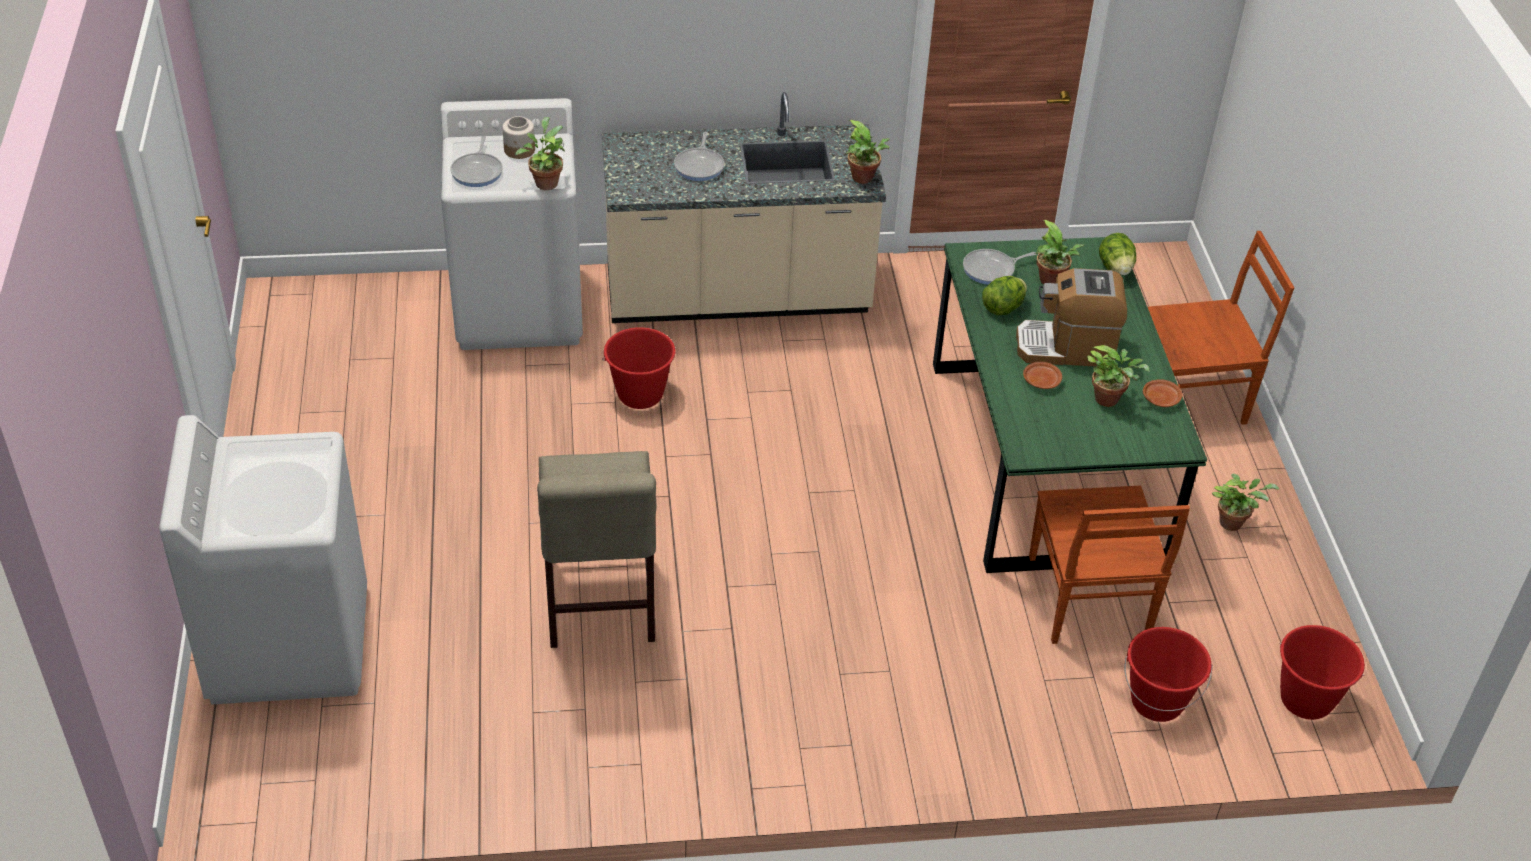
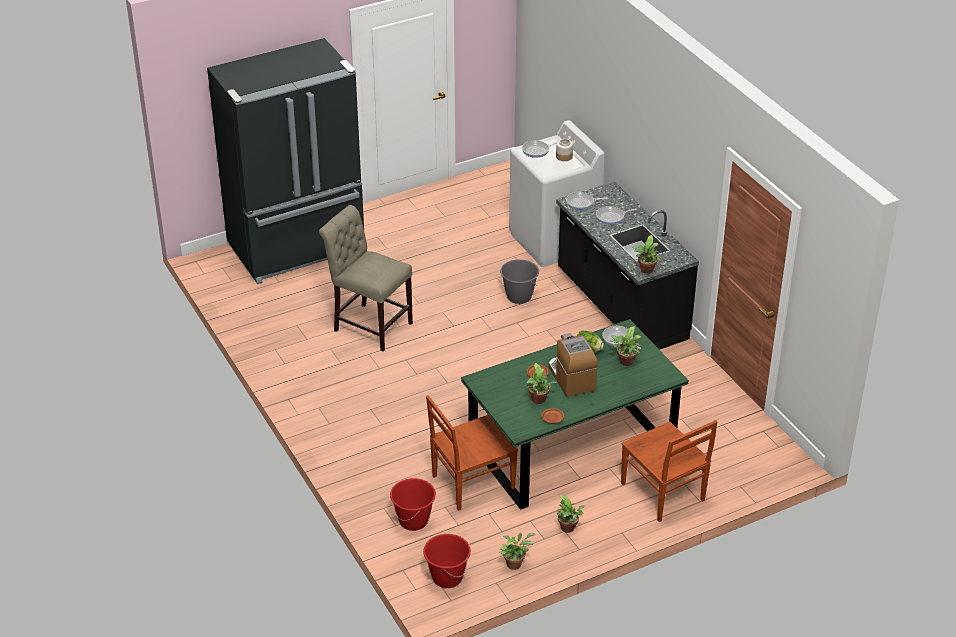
camera: 70 degrees right, 5 degrees down
white washing machine [159,415,367,705] -> black fridge [207,38,364,284]
potted plant [515,117,565,190] -> potted plant moved to [500,533,536,570]
beige chair [537,451,656,648] -> beige chair turned 60 degrees clockwise [319,205,413,351]
beige counter [602,92,886,323] -> black counter [556,181,699,350]
red bucket [602,327,676,409] -> grey bucket [500,259,539,304]
lettuce [1099,233,1136,276] -> none
none -> frying pan [566,192,608,210]

